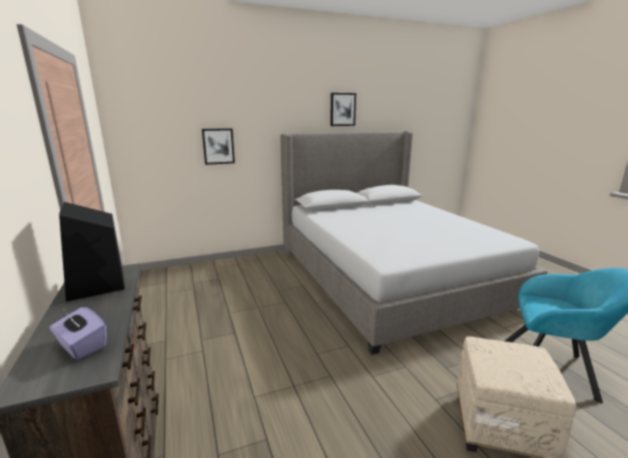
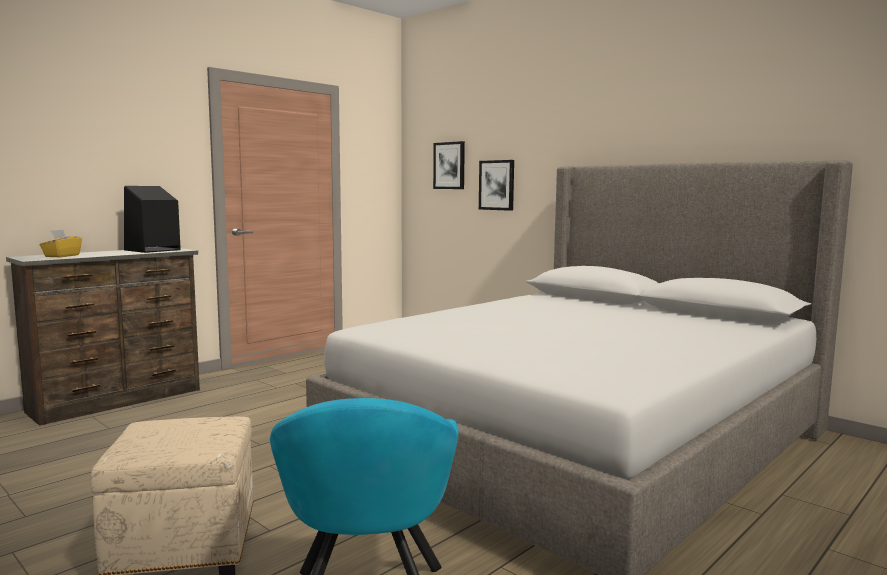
camera: 65 degrees right, 10 degrees down
purple tissue box [50,307,106,360] -> yellow tissue box [40,230,82,257]
picture [330,93,356,126] -> picture moved to [433,141,465,189]

